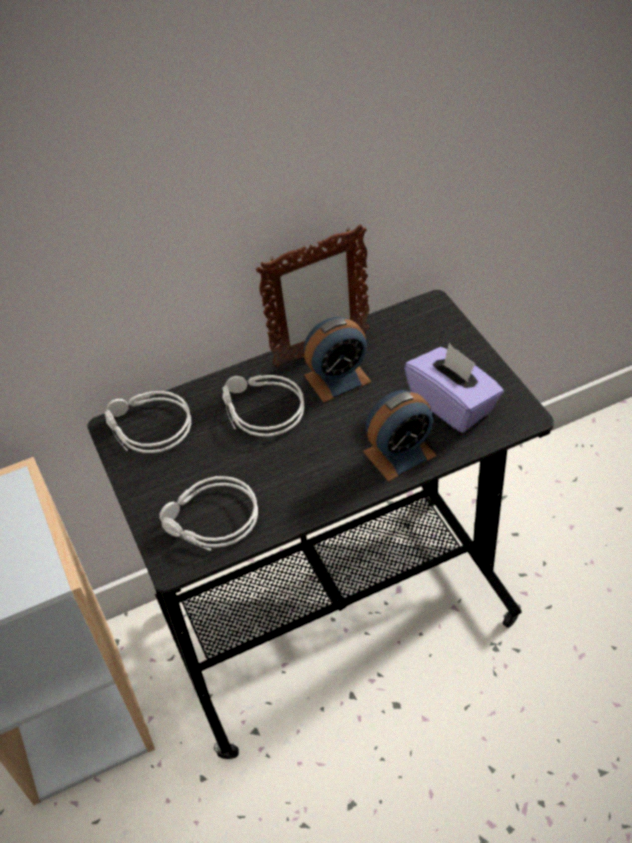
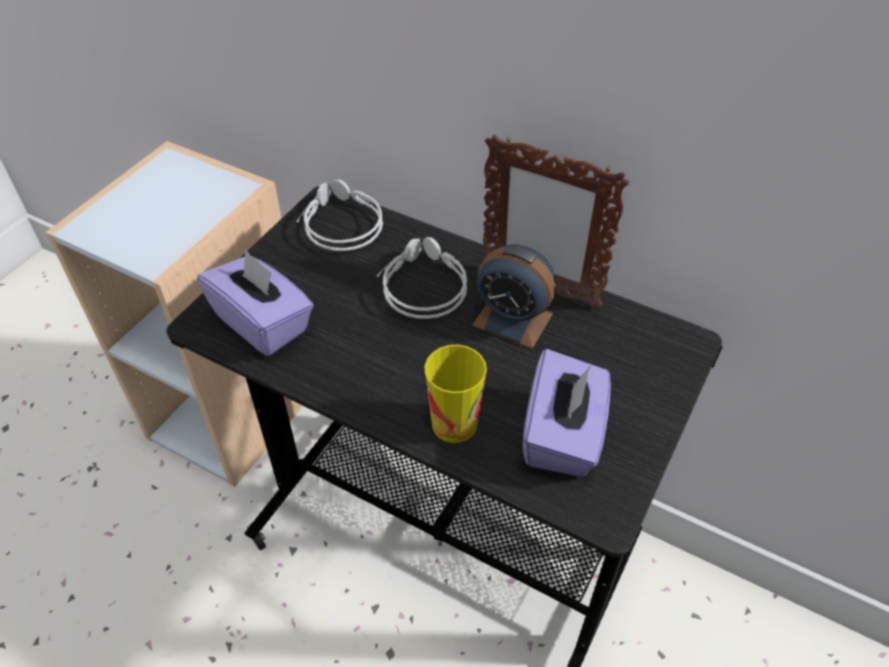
camera: 50 degrees right, 0 degrees up
grey headphones [159,476,258,551] -> purple tissue box [197,249,313,356]
alarm clock [363,390,437,482] -> cup [425,345,487,443]

